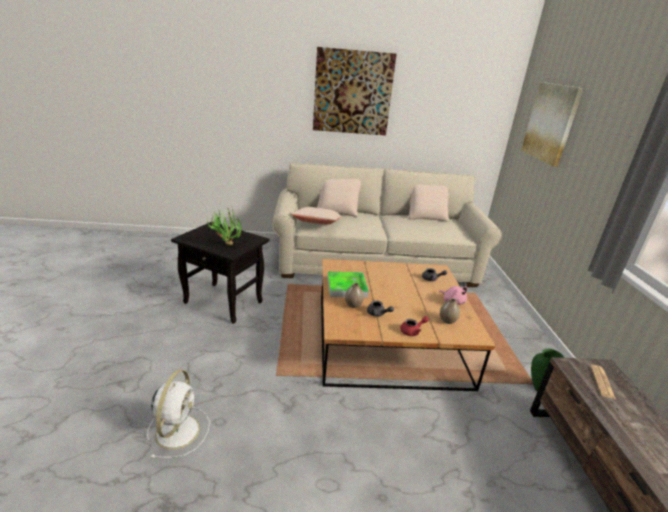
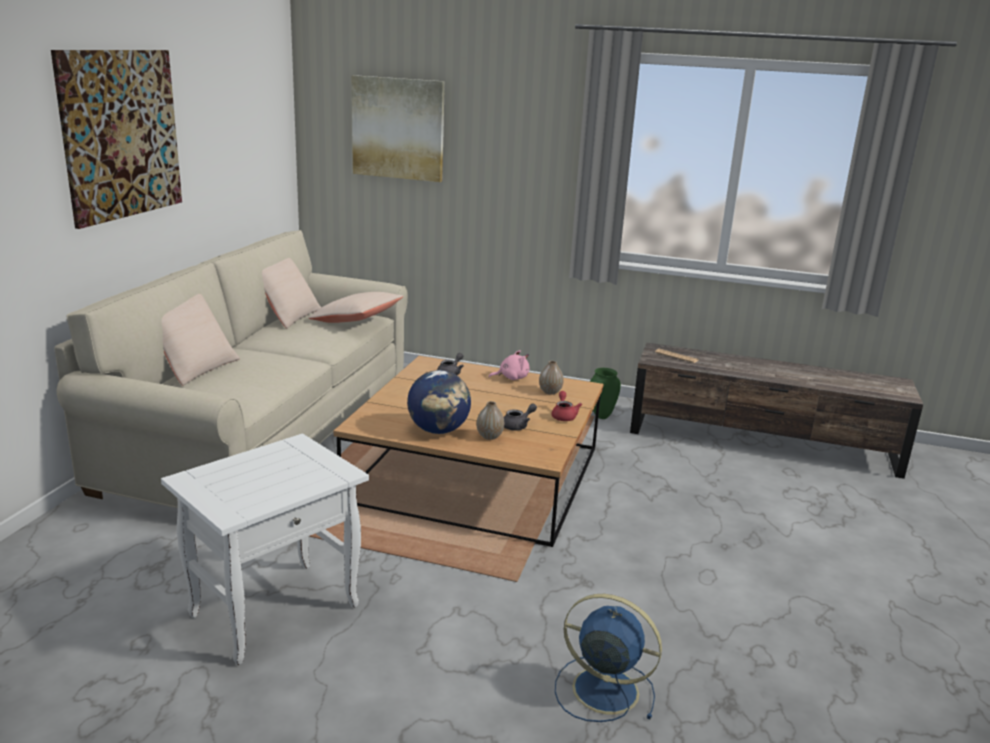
camera: 70 degrees left, 5 degrees down
white fan [147,370,210,458] -> blue fan [555,594,662,722]
black side table [171,222,269,324] -> white side table [161,433,369,665]
potted plant [207,208,242,246] -> none
beige pillow [291,207,343,225] -> beige pillow moved to [309,292,404,323]
tray [327,272,369,298] -> globe [407,370,471,434]

